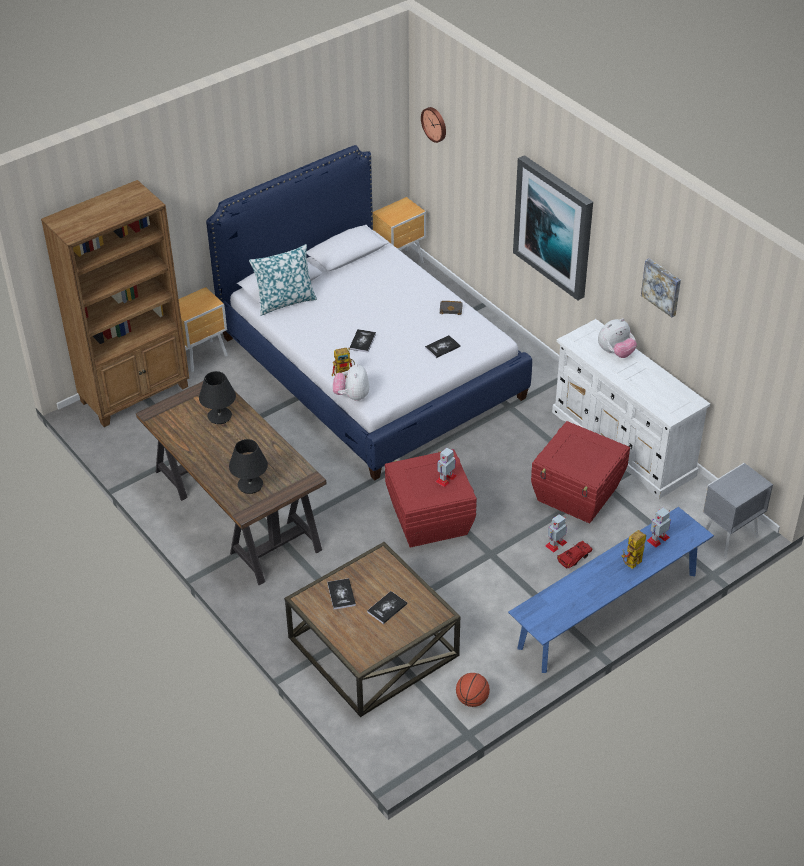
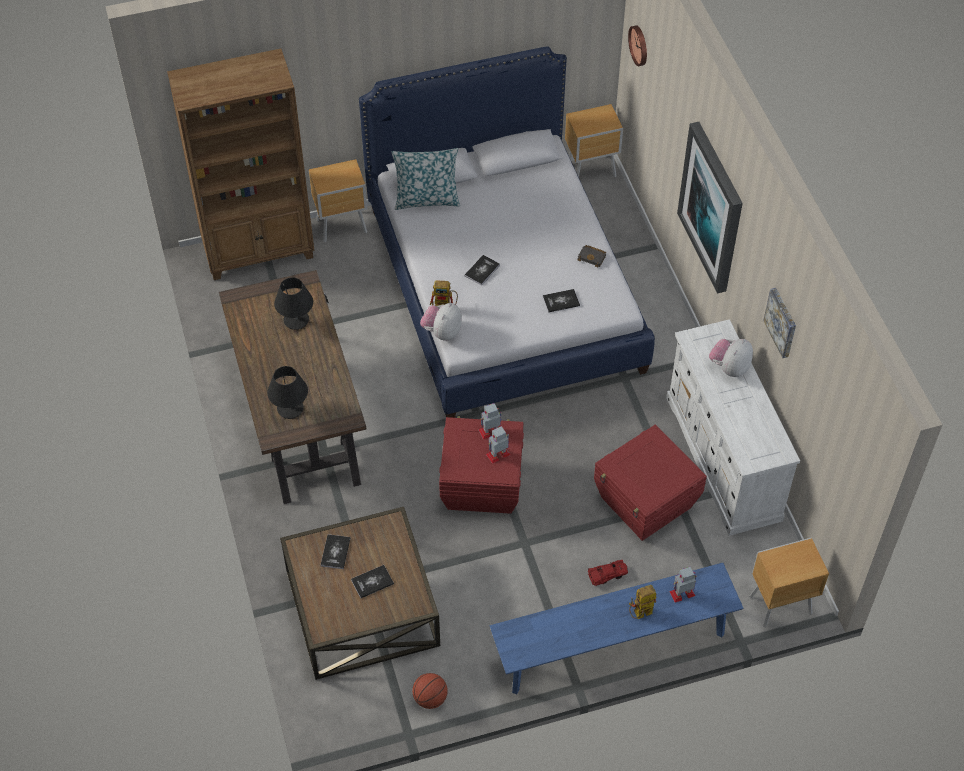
camera: 20 degrees right, 10 degrees up
toy robot [545,514,567,553] -> toy robot moved to [479,403,502,439]
plush toy [598,318,637,358] -> plush toy turned 135 degrees clockwise [709,339,753,377]
grey nightstand [702,463,773,559] -> brown nightstand [749,538,829,628]

